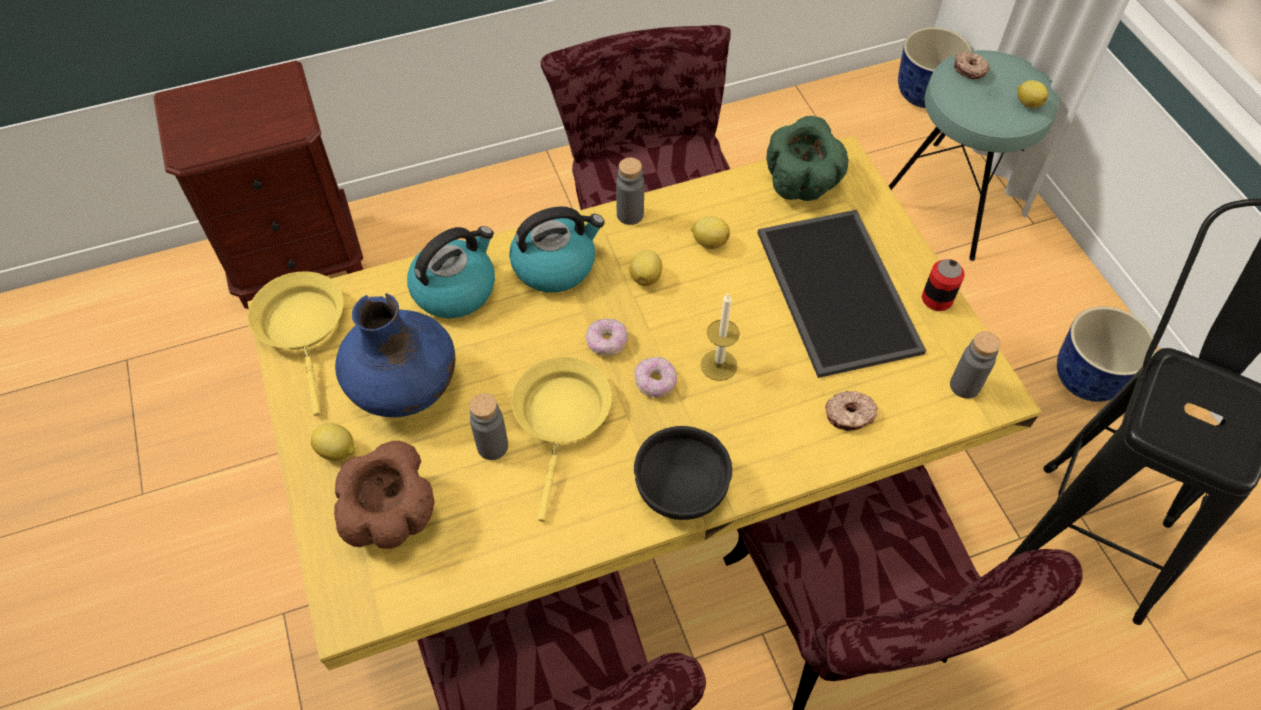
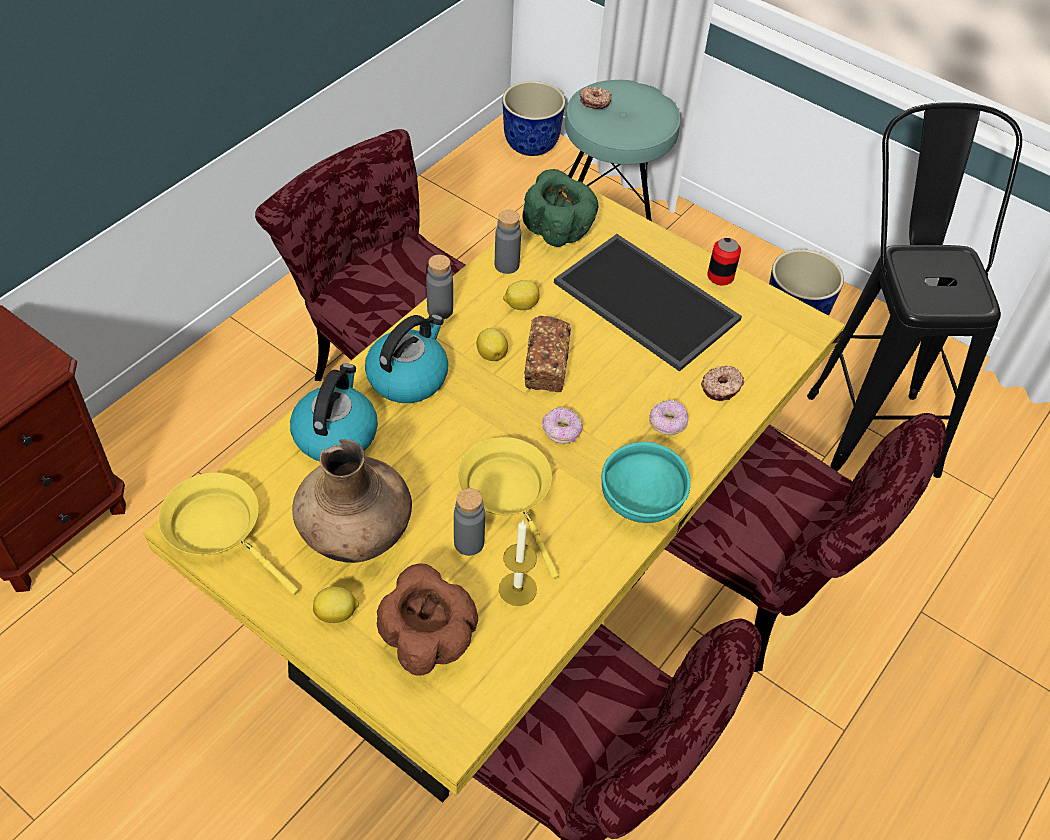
camera: 35 degrees left, 5 degrees down
blue vase [335,293,455,417] -> brown vase [292,439,412,563]
donut [586,318,628,356] -> donut moved to [649,400,688,435]
black bowl [634,426,732,520] -> turquoise bowl [602,442,691,523]
candle [701,292,740,381] -> candle moved to [499,520,537,606]
grey bottle [950,331,1000,399] -> grey bottle moved to [495,210,521,274]
lemon [1017,80,1048,108] -> none
none -> bread [524,316,571,392]

